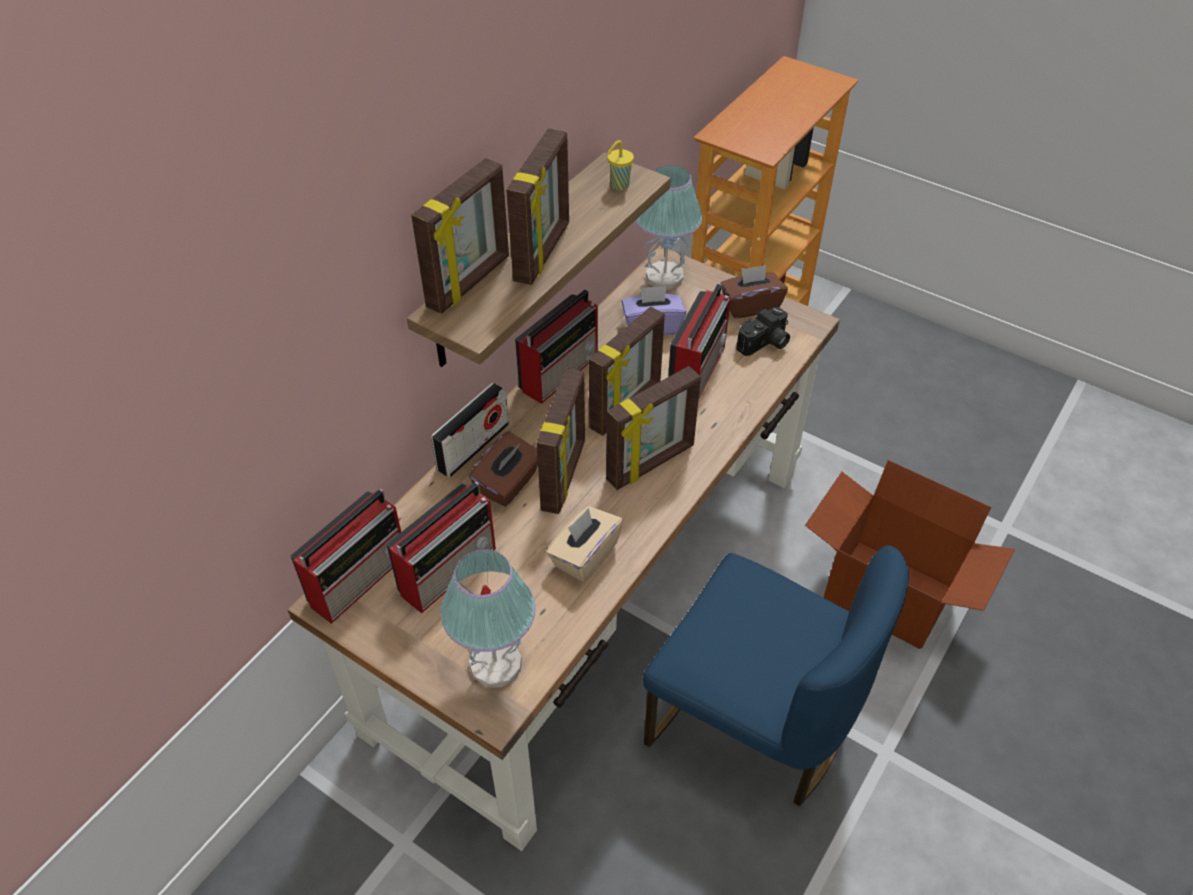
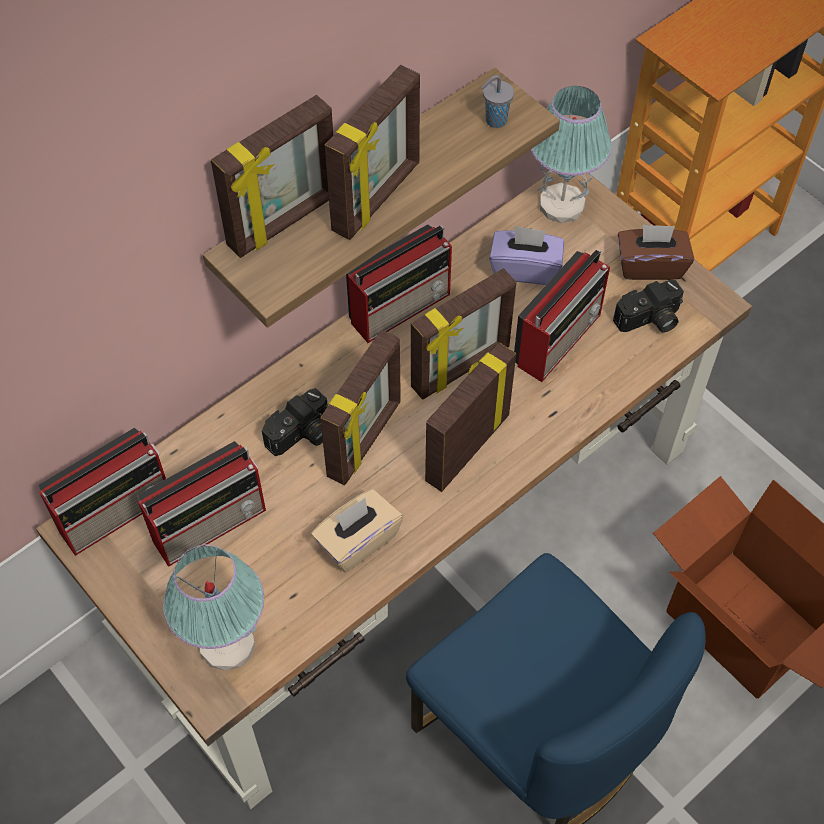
camera: 15 degrees right, 10 degrees up
radio [431,383,509,478] -> none
brown tissue box [469,431,538,507] -> camera [262,388,328,456]
picture frame [606,366,701,490] -> picture frame turned 150 degrees clockwise [425,342,516,492]
yellow cup [608,140,634,191] -> grey cup [481,75,514,128]

